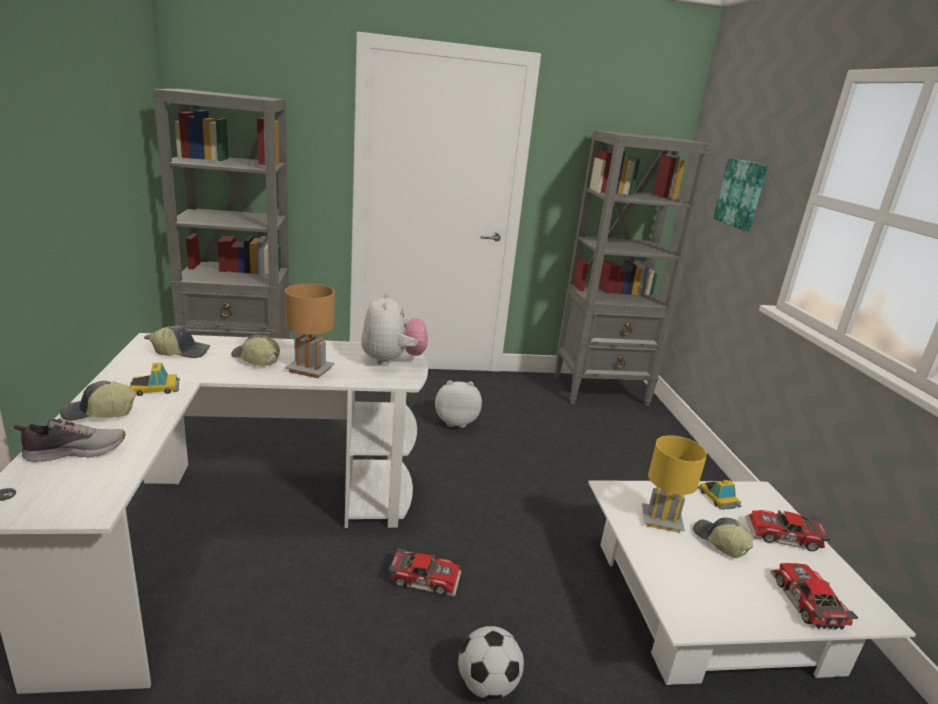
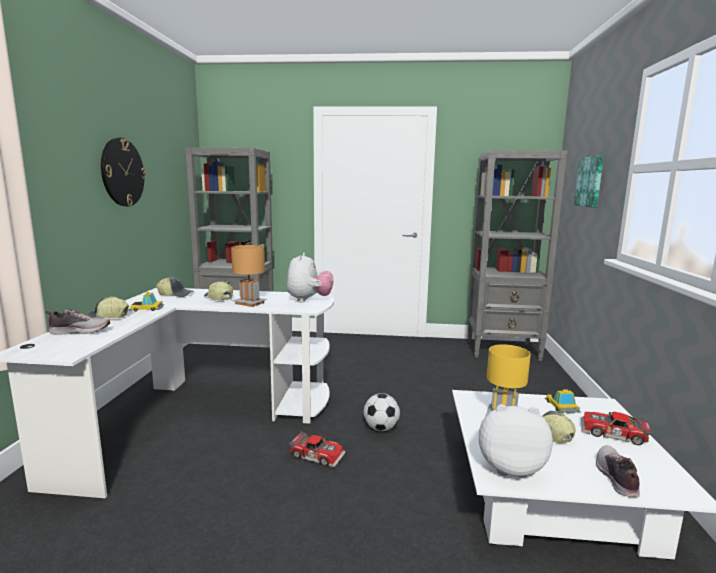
camera: 15 degrees right, 10 degrees down
plush toy [435,380,482,428] -> plush toy moved to [479,404,553,478]
football [458,626,524,700] -> football moved to [364,393,400,431]
toy car [770,563,858,630] -> shoe [596,445,640,497]
none -> wall clock [101,138,146,206]

